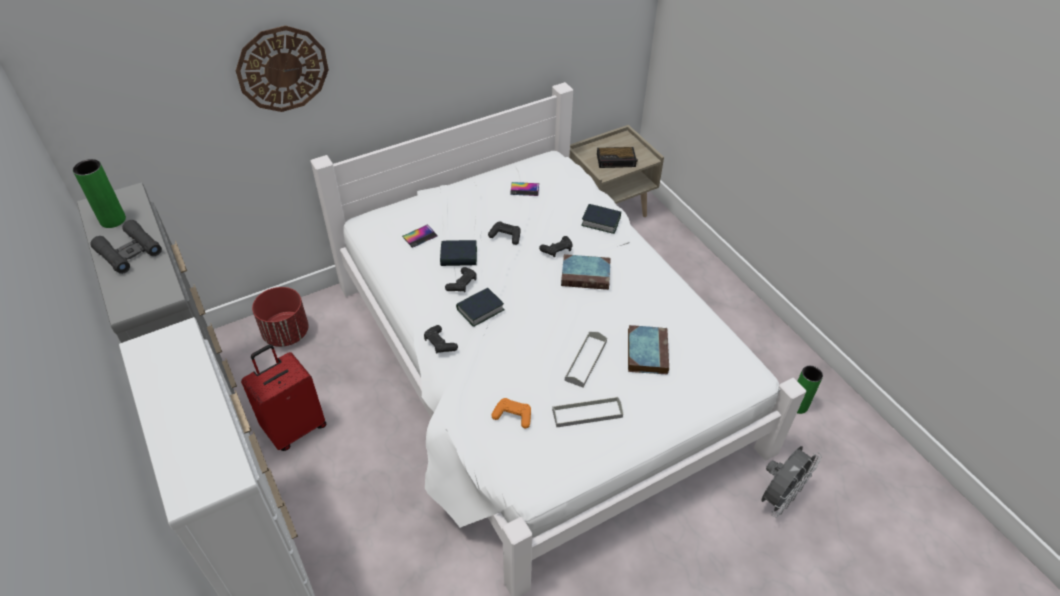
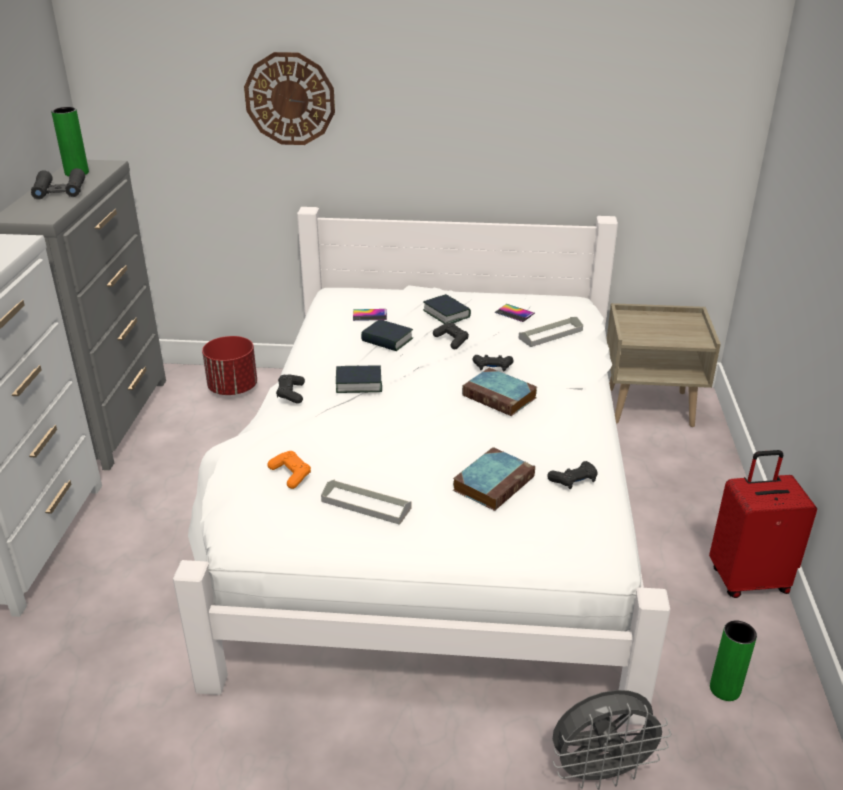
camera: 35 degrees right, 15 degrees down
red suitcase [241,344,326,451] -> red suitcase moved to [709,450,817,598]
black game controller [445,267,477,292] -> black game controller moved to [547,461,598,489]
grey tray [565,332,607,388] -> grey tray moved to [518,317,583,347]
book [581,204,621,234] -> book moved to [423,294,471,324]
alarm clock [597,147,638,168] -> none

